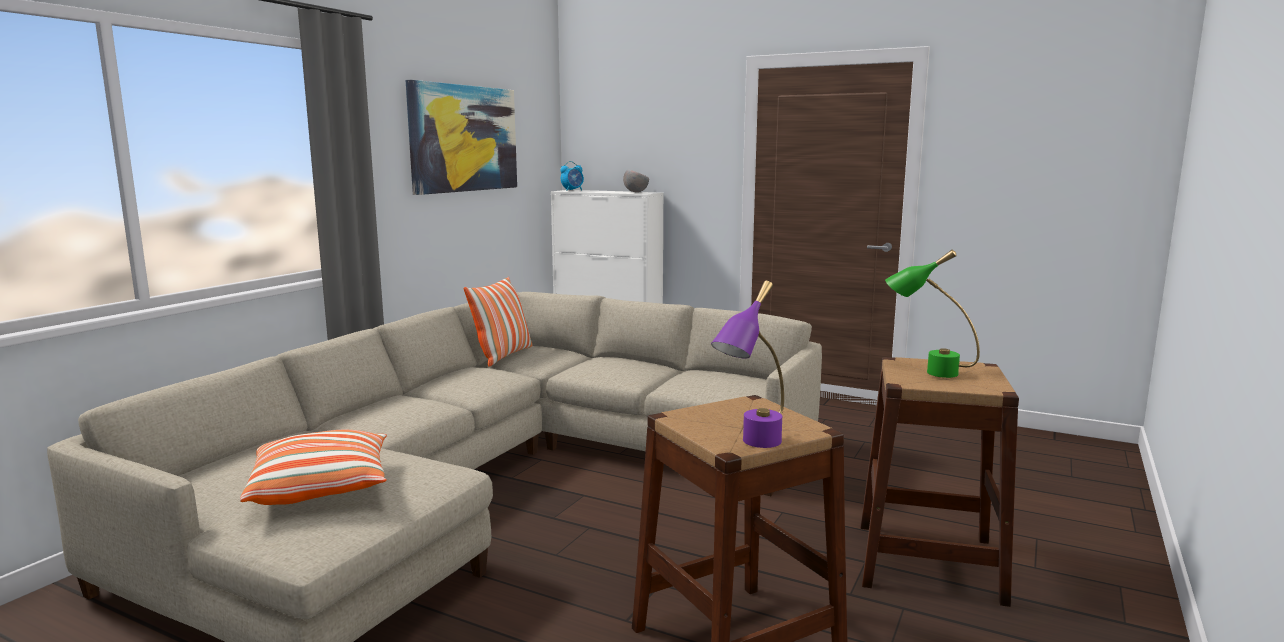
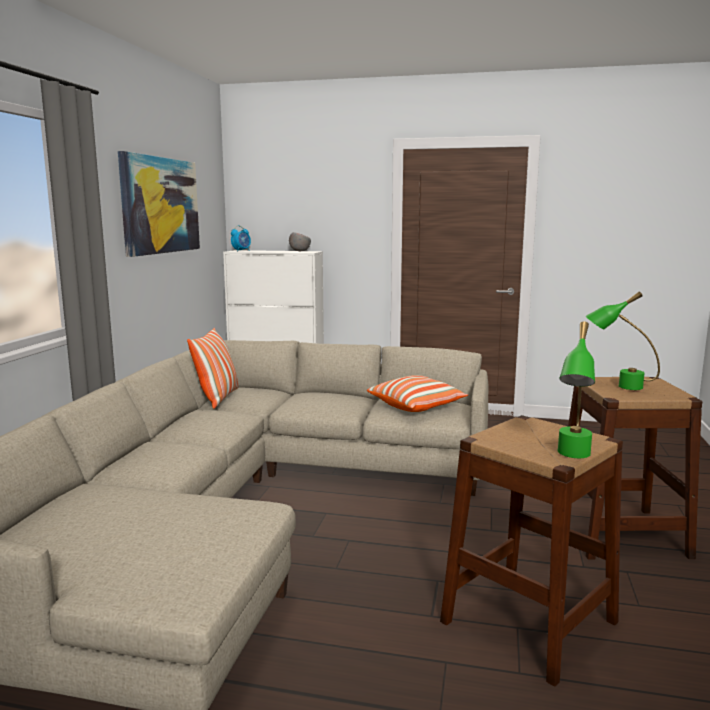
camera: 15 degrees left, 0 degrees up
pillow [240,430,387,505] -> pillow moved to [367,375,468,412]
purple table lamp [711,281,784,448] -> green table lamp [558,321,595,458]

